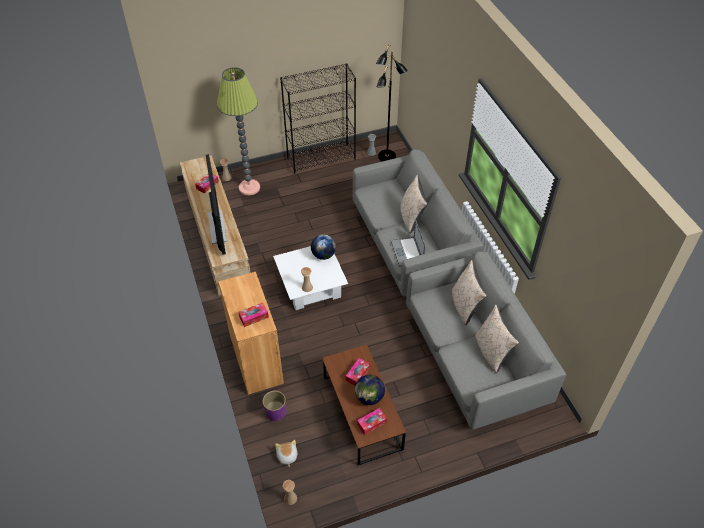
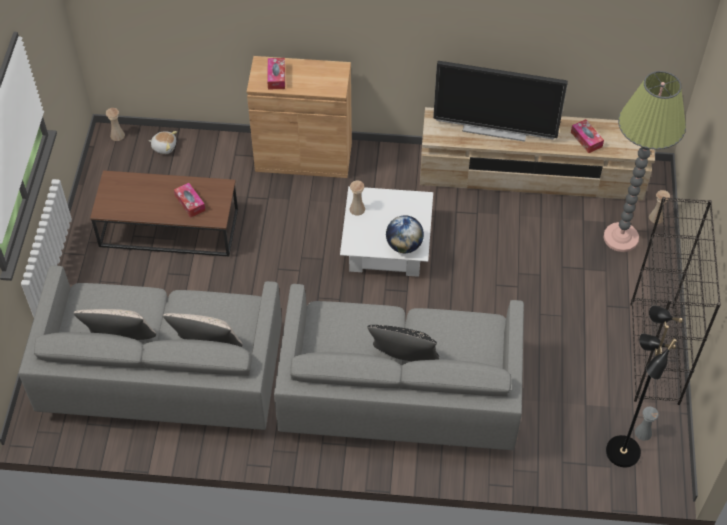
camera: 115 degrees right, 5 degrees up
purple planter [263,390,286,421] -> none
globe [355,375,385,405] -> none
tissue box [357,408,387,435] -> none
laptop [390,220,426,267] -> none
beige pillow [400,175,427,233] -> black pillow [367,325,439,361]

